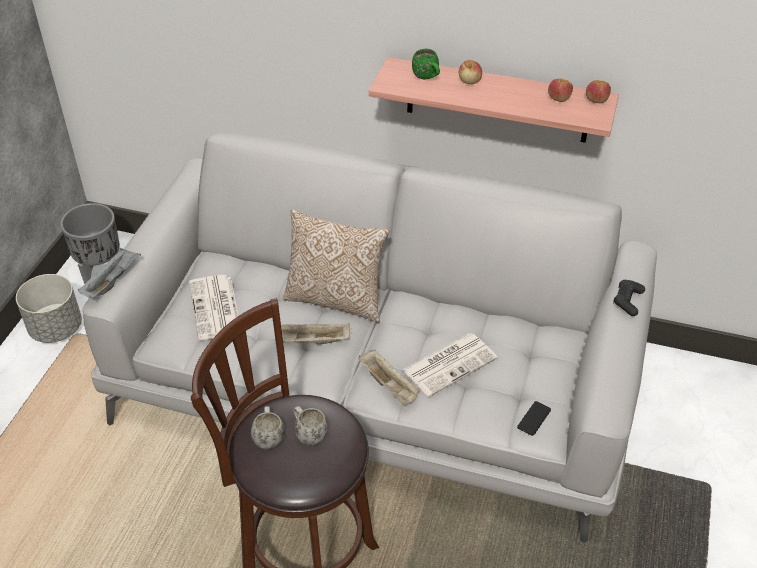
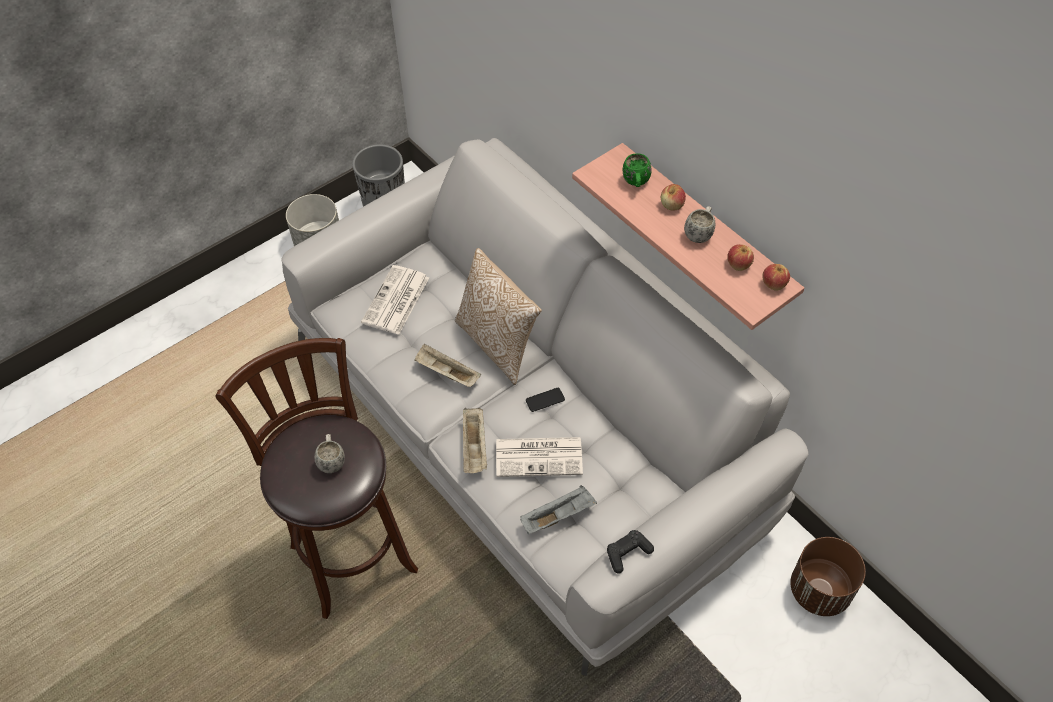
camera: 35 degrees right, 10 degrees up
grey tray [78,248,141,299] -> grey tray moved to [520,485,597,534]
white mug [251,406,284,449] -> white mug moved to [684,206,715,243]
phone [517,401,551,436] -> phone moved to [526,388,565,412]
black game controller [613,280,645,316] -> black game controller moved to [607,530,654,574]
none -> brown planter [790,537,866,616]

